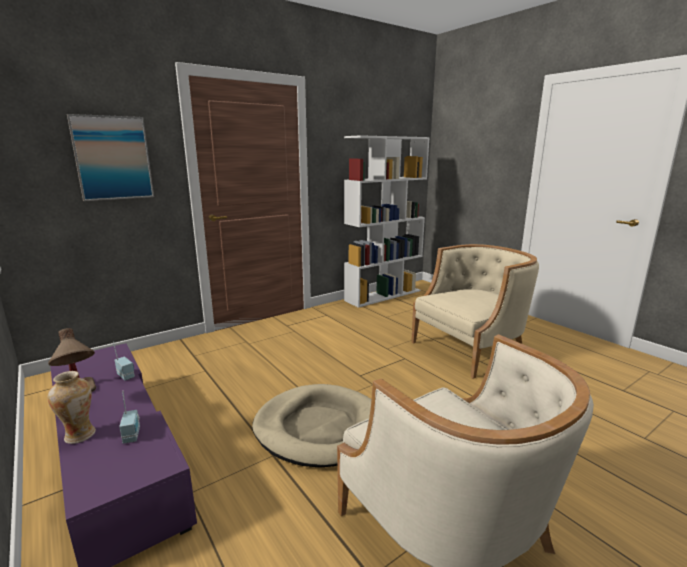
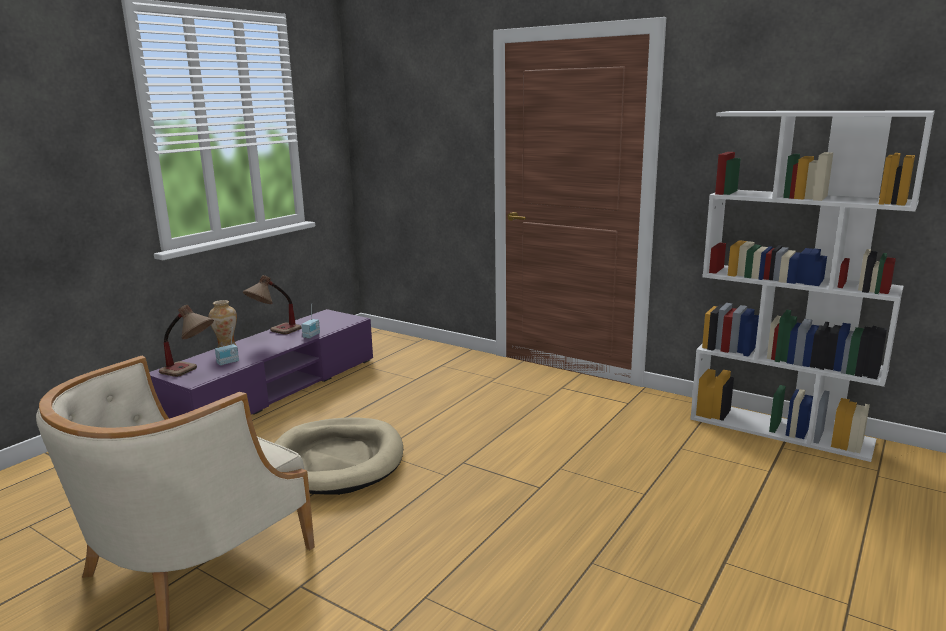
camera: 70 degrees right, 0 degrees up
picture [67,114,154,201] -> none
beige armchair [411,244,539,379] -> none
none -> table lamp [159,305,214,377]

